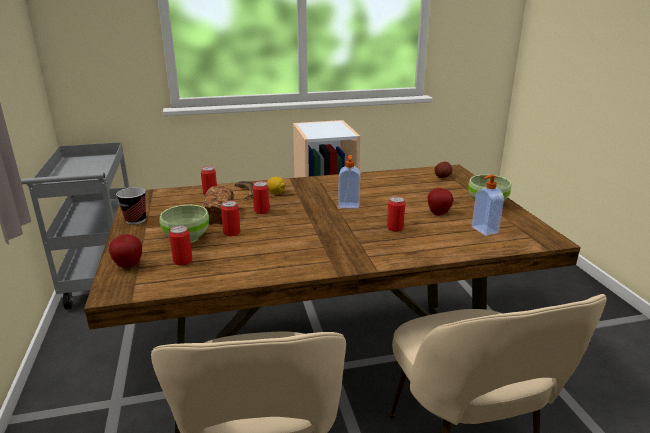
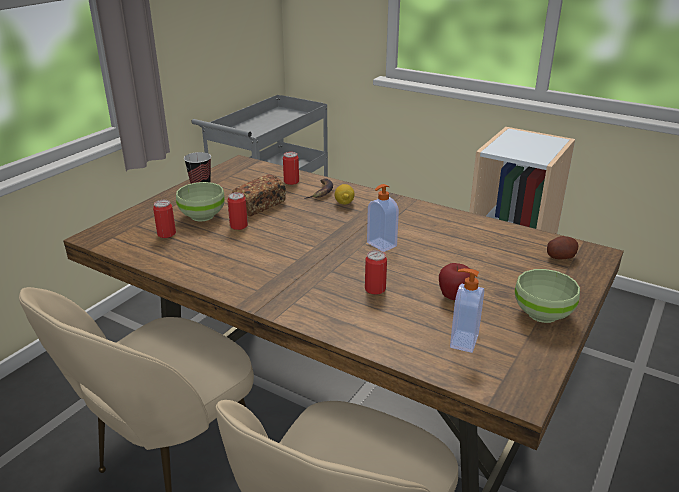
camera: 45 degrees right, 5 degrees up
apple [109,234,142,268] -> none
can [253,181,269,214] -> none

